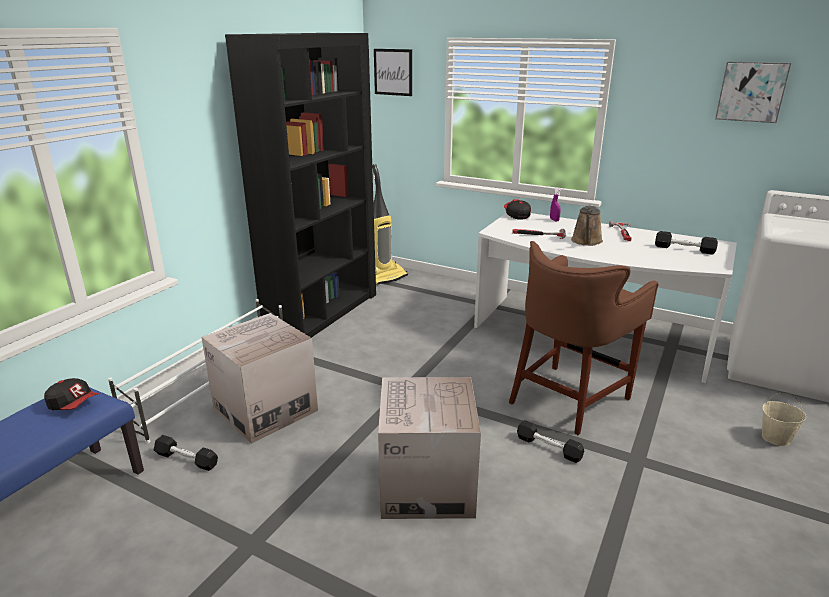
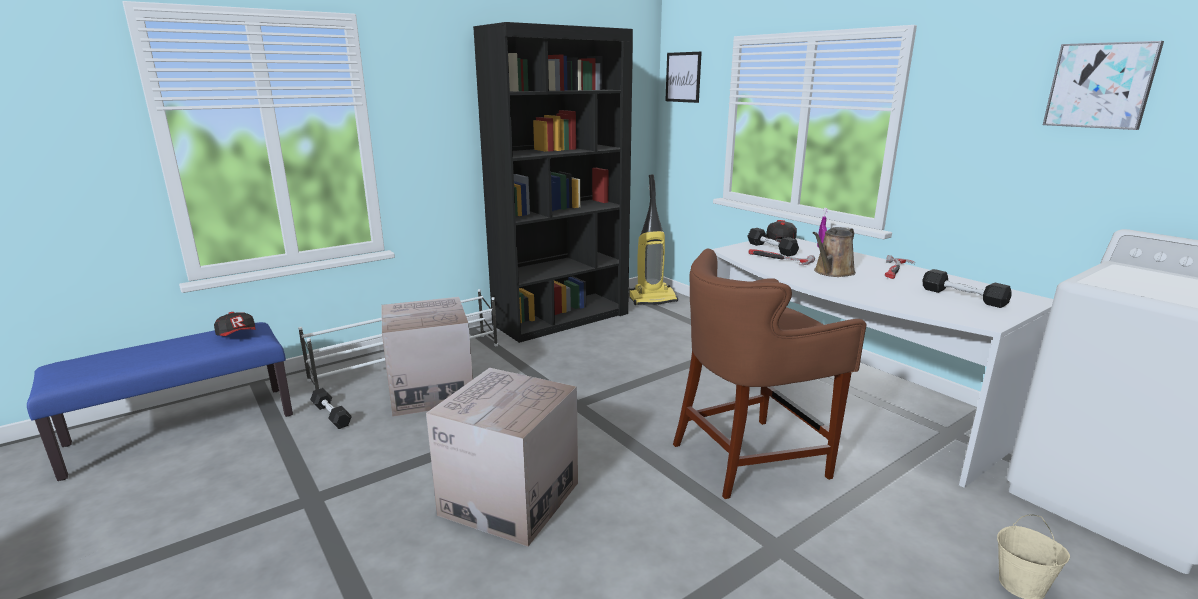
camera: 25 degrees right, 5 degrees down
black dumbbell [517,420,584,463] -> black dumbbell moved to [747,228,799,256]

